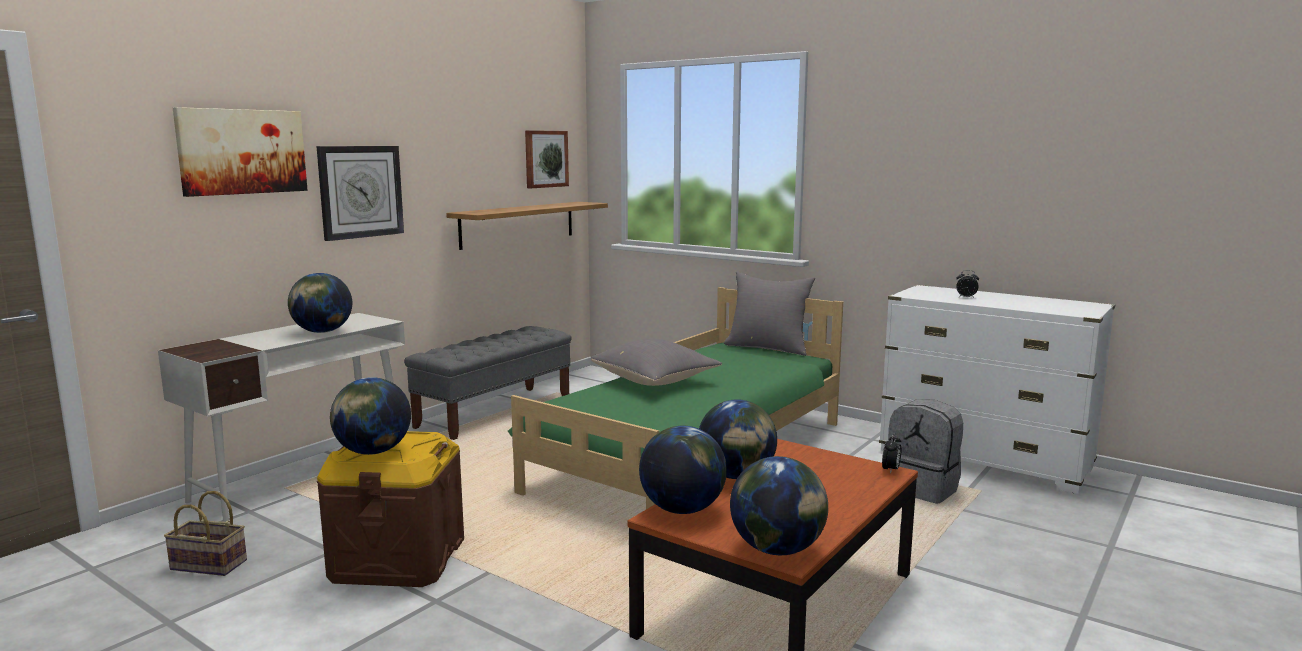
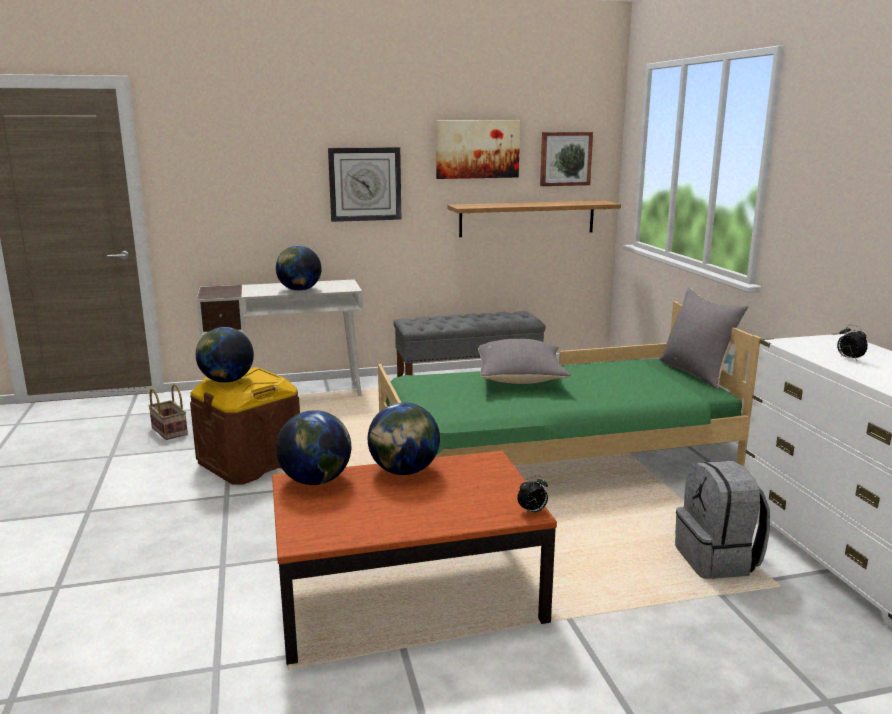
camera: 40 degrees right, 5 degrees up
picture [173,107,308,197] -> picture moved to [436,120,520,179]
globe [730,456,828,555] -> none

